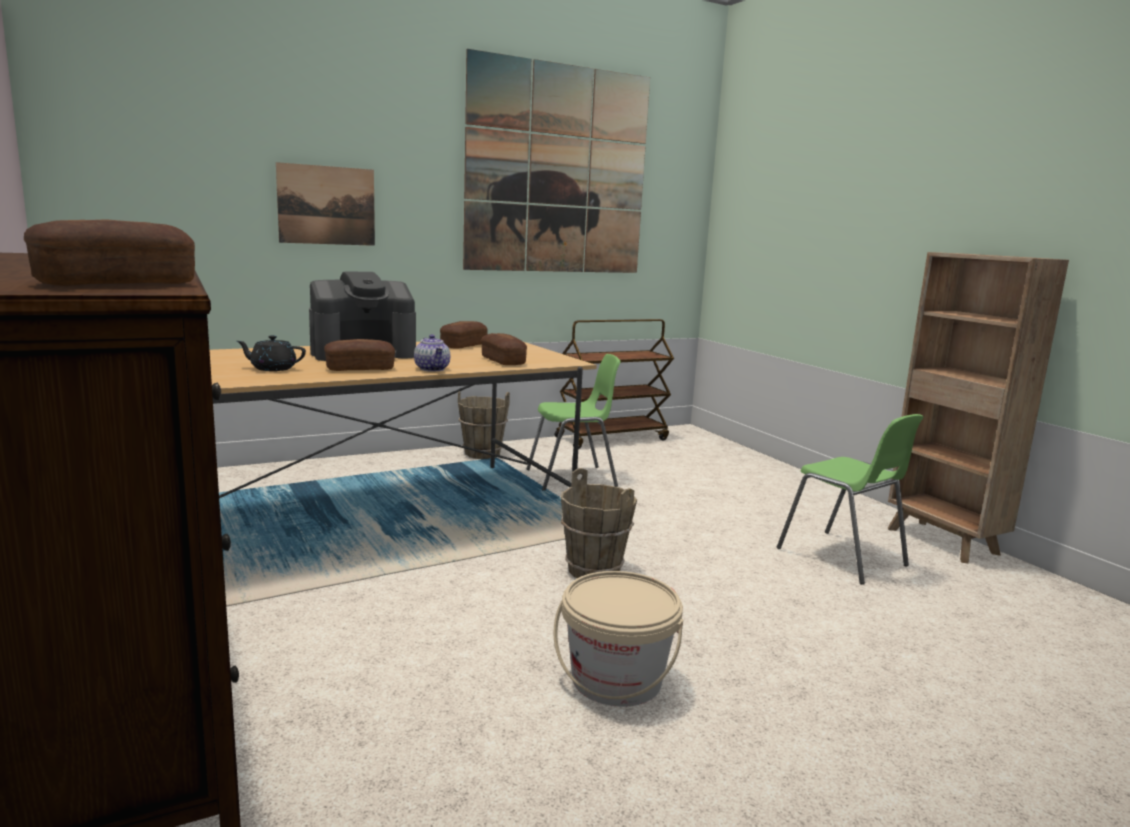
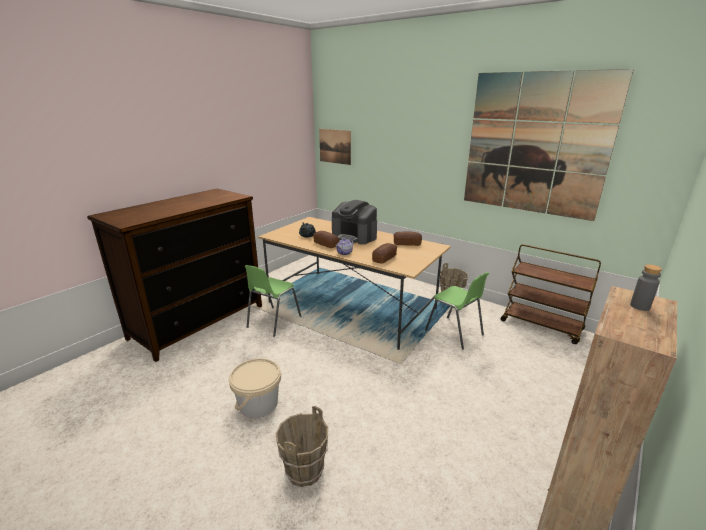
camera: 65 degrees right, 10 degrees up
bread [24,219,195,286] -> none
picture [276,162,375,246] -> picture moved to [319,129,351,165]
brown bucket [561,468,637,578] -> brown bucket moved to [275,406,328,487]
green chair [777,414,923,584] -> green chair moved to [245,265,301,337]
none -> grey bottle [630,264,662,311]

